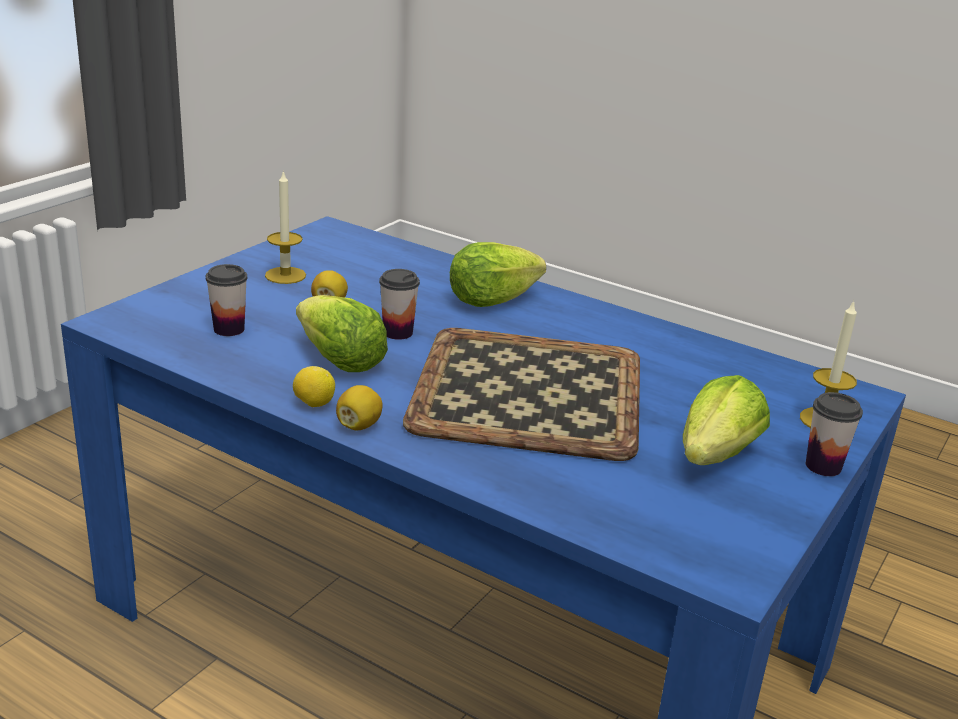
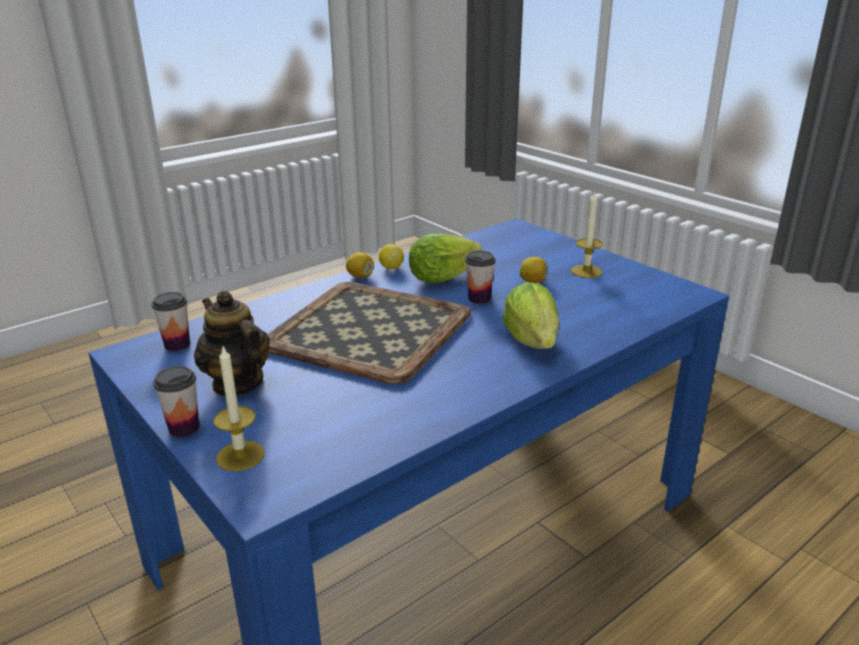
camera: 110 degrees right, 0 degrees up
cup [206,264,248,336] -> cup moved to [152,292,190,351]
lettuce [683,375,770,465] -> teapot [194,290,270,396]

